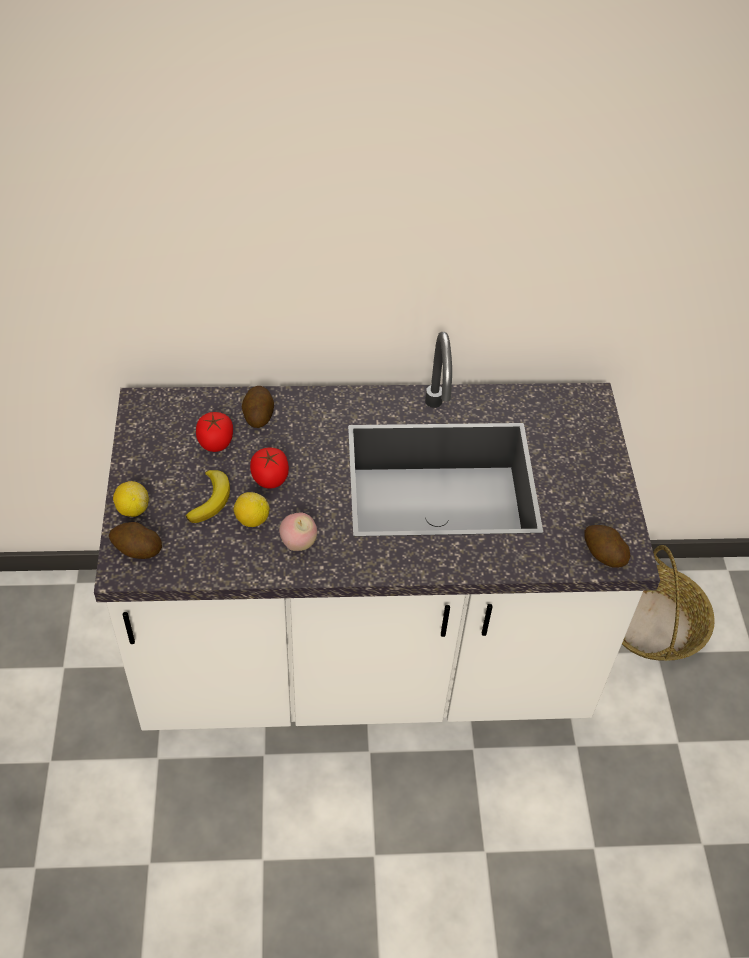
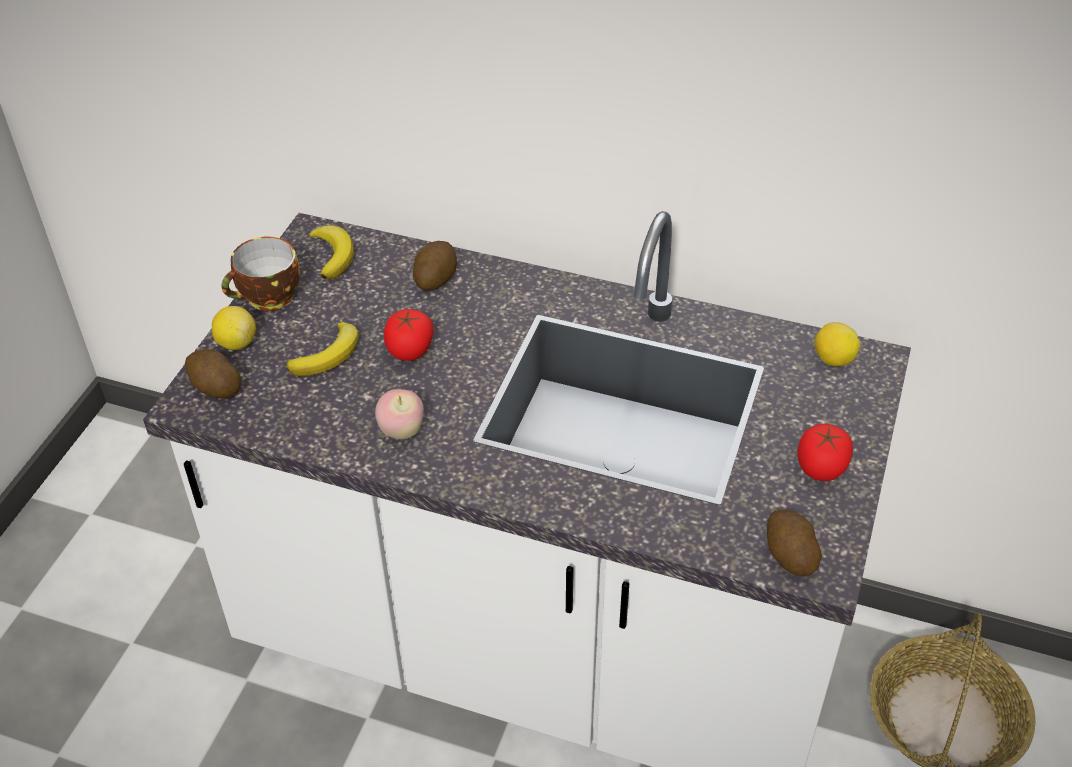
camera: 25 degrees right, 5 degrees down
tomato [196,412,233,452] -> tomato moved to [797,424,853,481]
lemon [234,492,269,527] -> lemon moved to [814,322,860,366]
none -> cup [221,236,300,311]
none -> banana [309,225,354,280]

